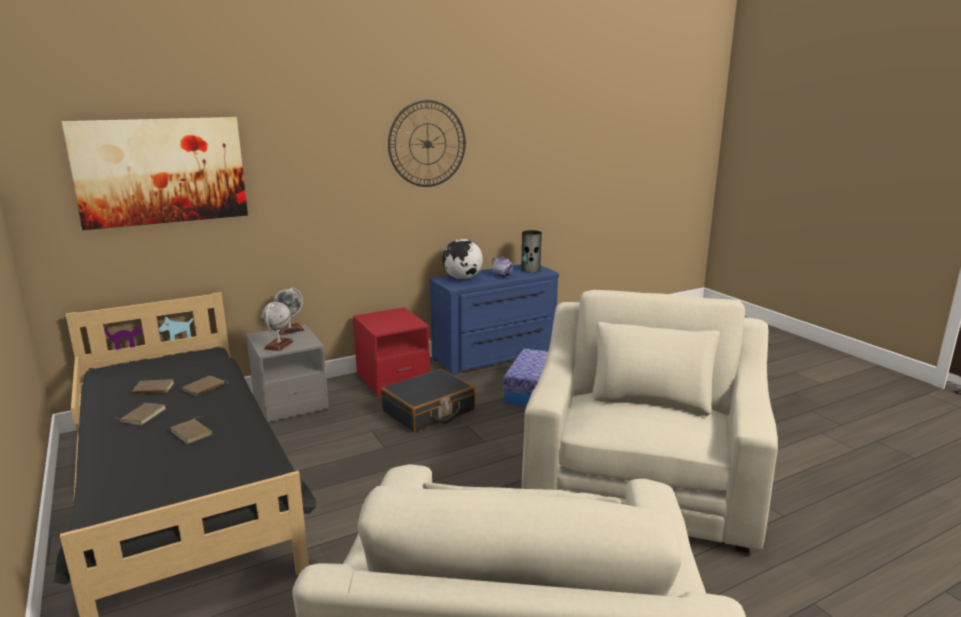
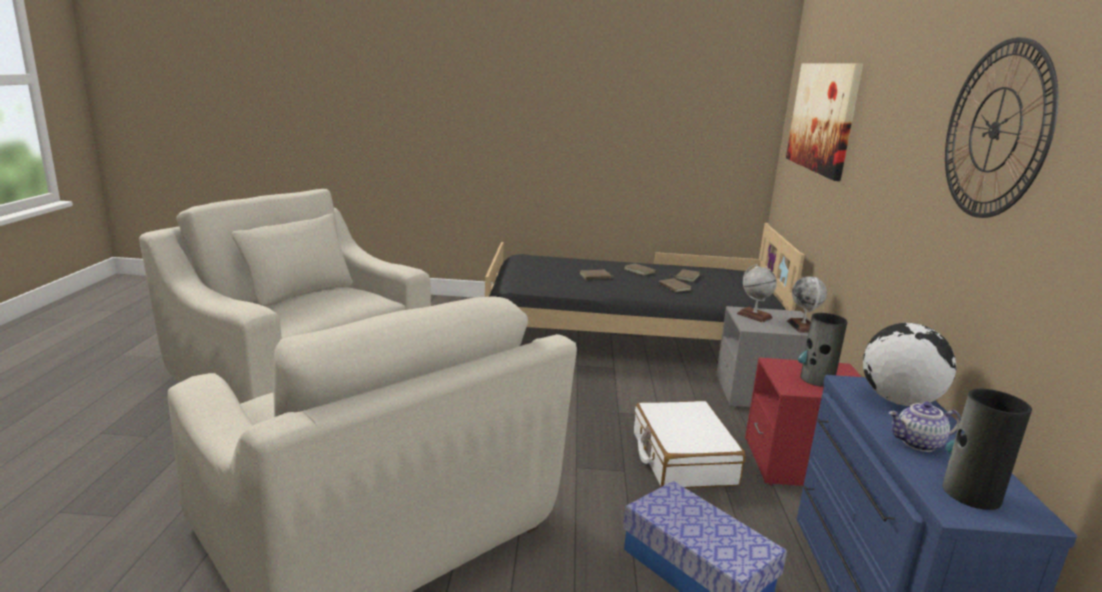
camera: 120 degrees right, 0 degrees up
black suitcase [381,369,475,432] -> white suitcase [634,401,745,488]
none -> vase [798,313,847,387]

